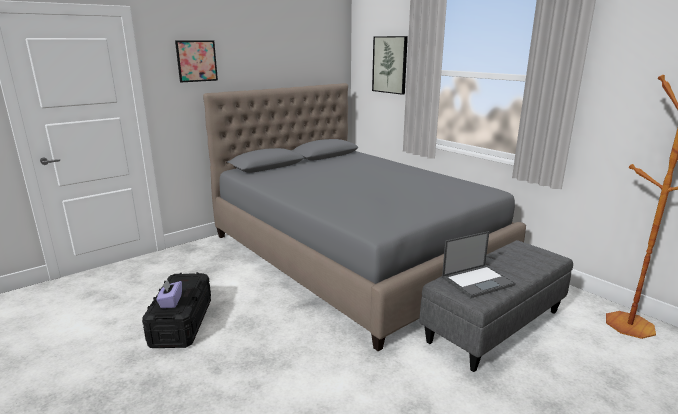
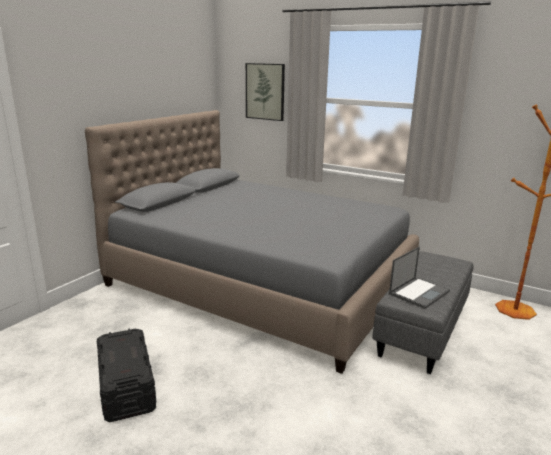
camera: 20 degrees left, 0 degrees up
purple tissue box [156,279,182,308] -> none
picture [175,40,218,83] -> none

